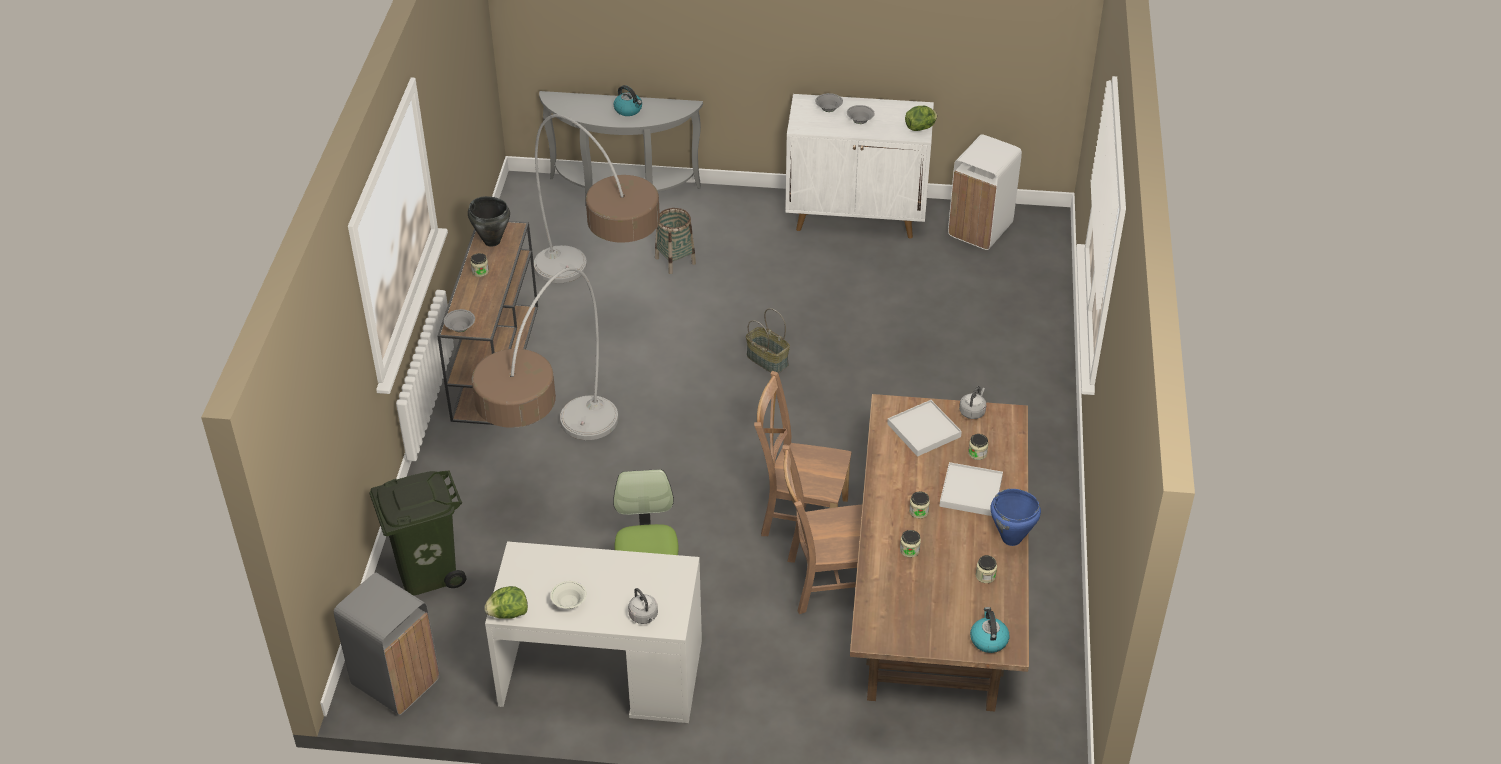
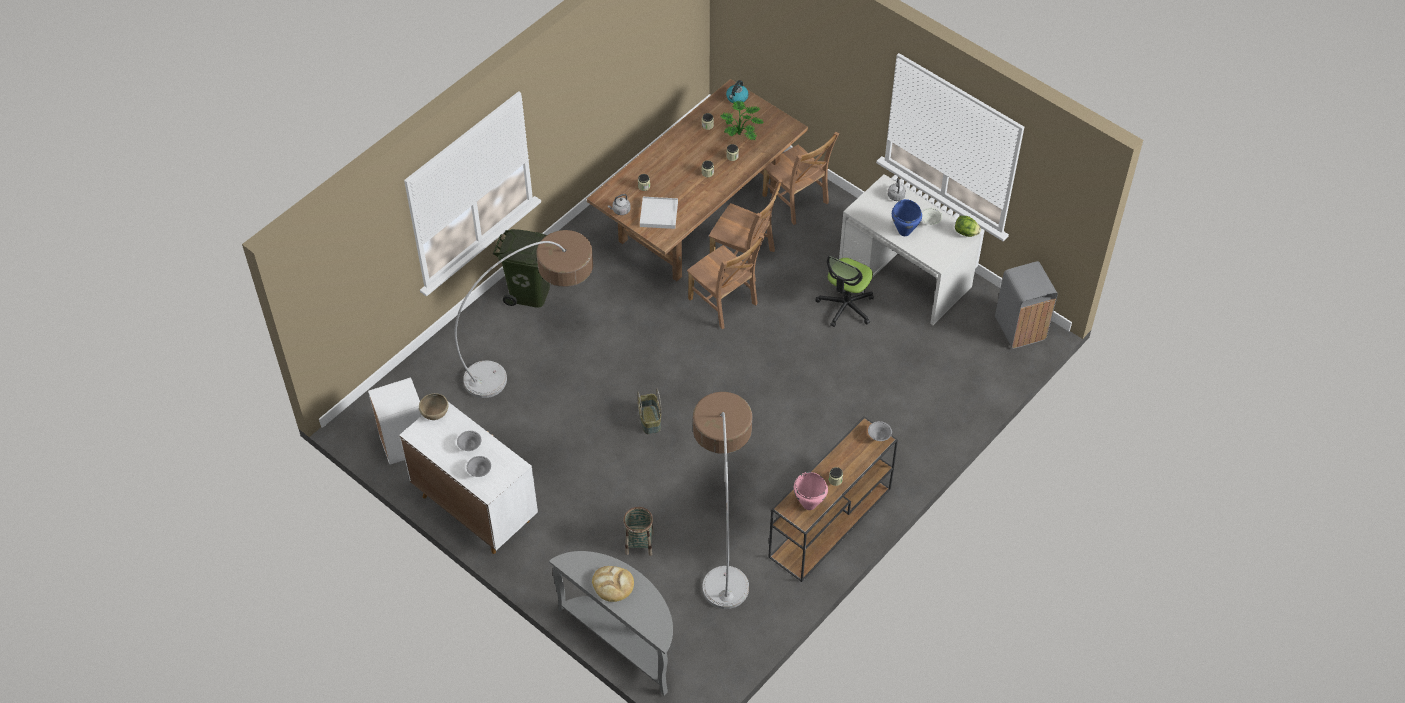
camera: 145 degrees left, 10 degrees up
green trash can [369,471,467,595] -> green trash can moved to [493,229,550,308]
black cooking pot [468,196,510,247] -> pink cooking pot [794,472,828,510]
floor lamp [472,267,618,440] -> floor lamp moved to [455,230,593,398]
kettle [613,85,642,116] -> bread [592,566,634,602]
lettuce [905,106,937,131] -> brown bowl [419,393,448,420]
white tray [939,462,1003,516] -> none
blue cooking pot [990,489,1041,546] -> blue cooking pot moved to [892,199,922,236]
none -> potted plant [720,101,764,140]
none -> brown chair [762,132,839,225]

